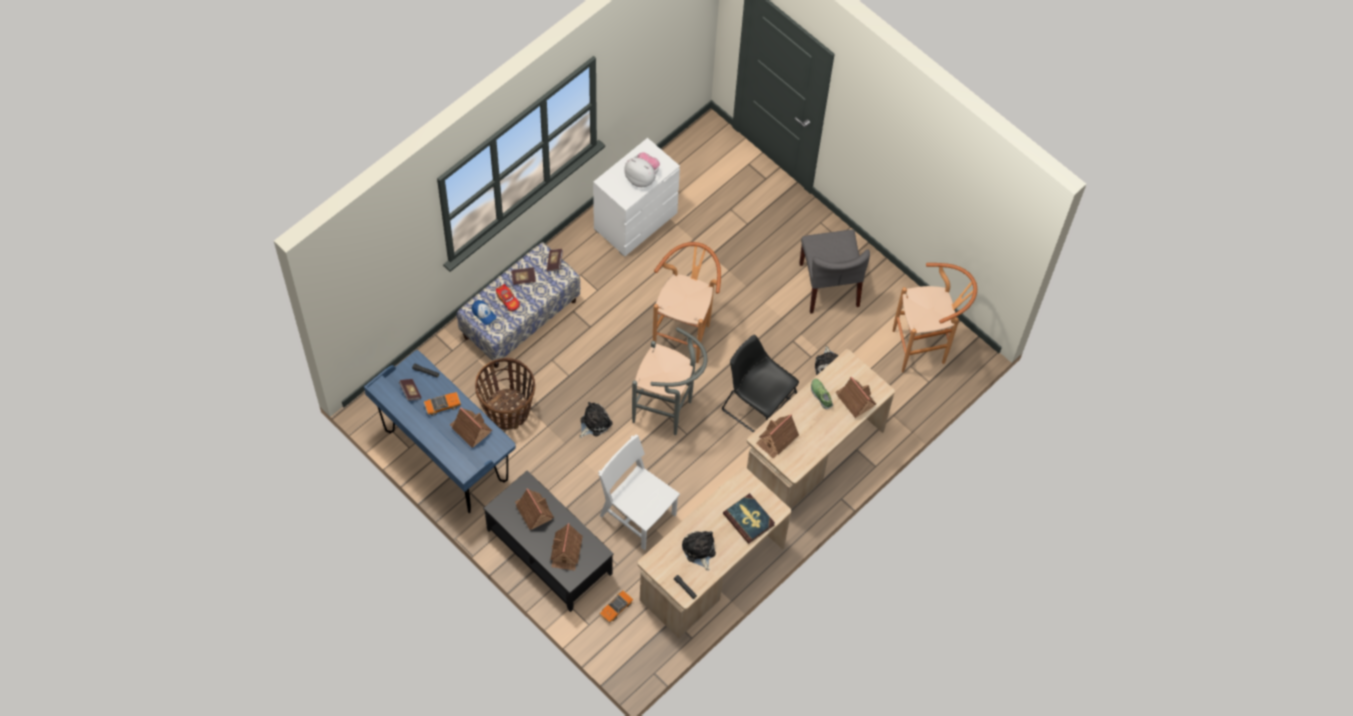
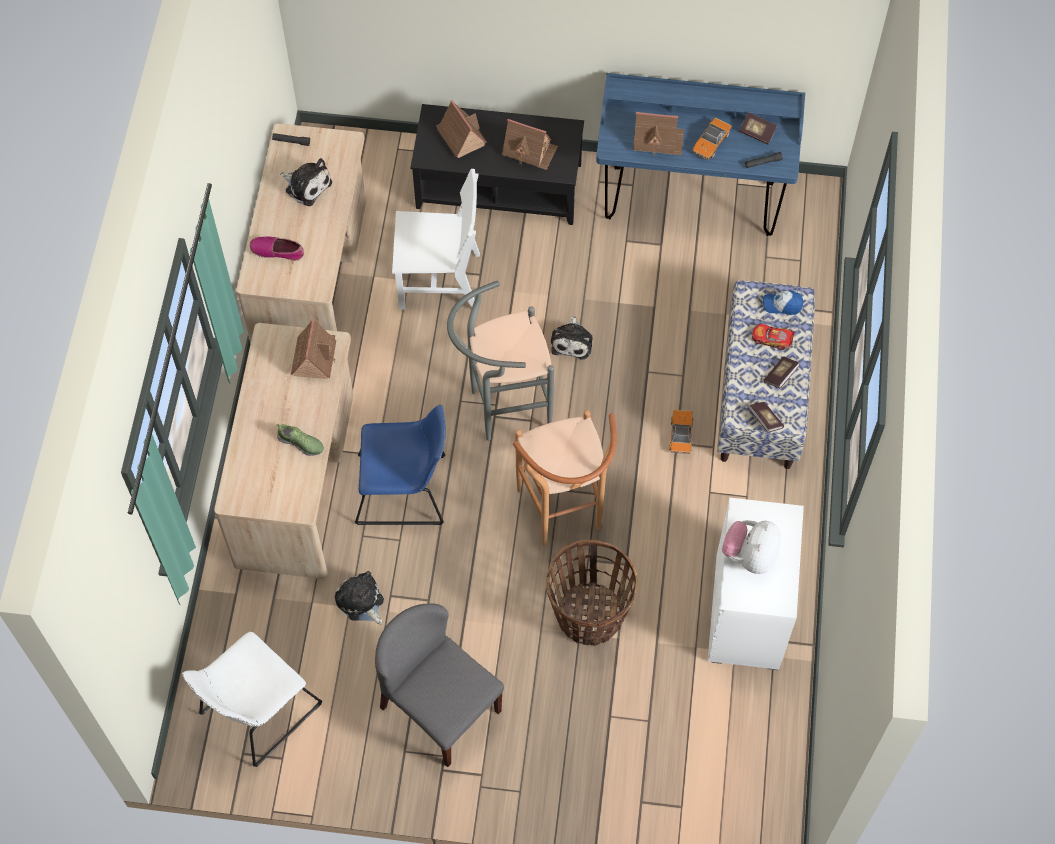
camera: 145 degrees right, 0 degrees up
basket [475,358,535,430] -> basket moved to [546,540,638,646]
toy car [599,590,634,623] -> toy car moved to [669,410,693,454]
plush toy [624,152,660,187] -> plush toy turned 120 degrees clockwise [722,520,780,574]
black chair [722,335,799,432] -> blue chair [355,405,446,525]
book [723,493,775,544] -> shoe [249,236,304,261]
toy house [835,376,877,418] -> none
brown stool [893,263,977,372] -> white chair [182,632,322,767]

